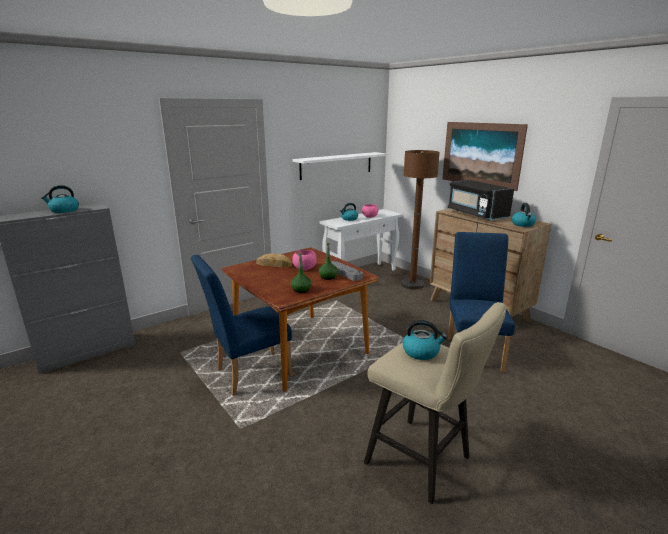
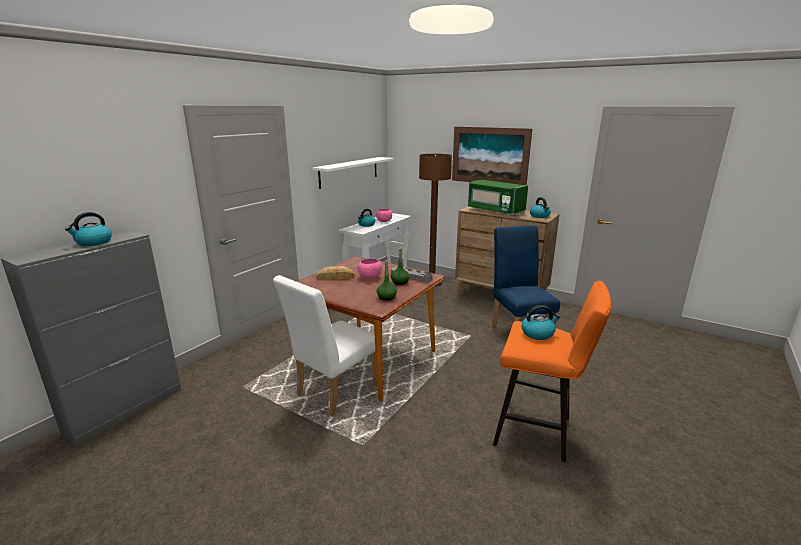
camera: 20 degrees left, 0 degrees up
blue chair [191,255,293,396] -> white chair [273,275,377,417]
beige stool [364,302,507,504] -> orange stool [493,281,611,462]
black microwave [448,180,514,221] -> green microwave [468,180,528,215]

